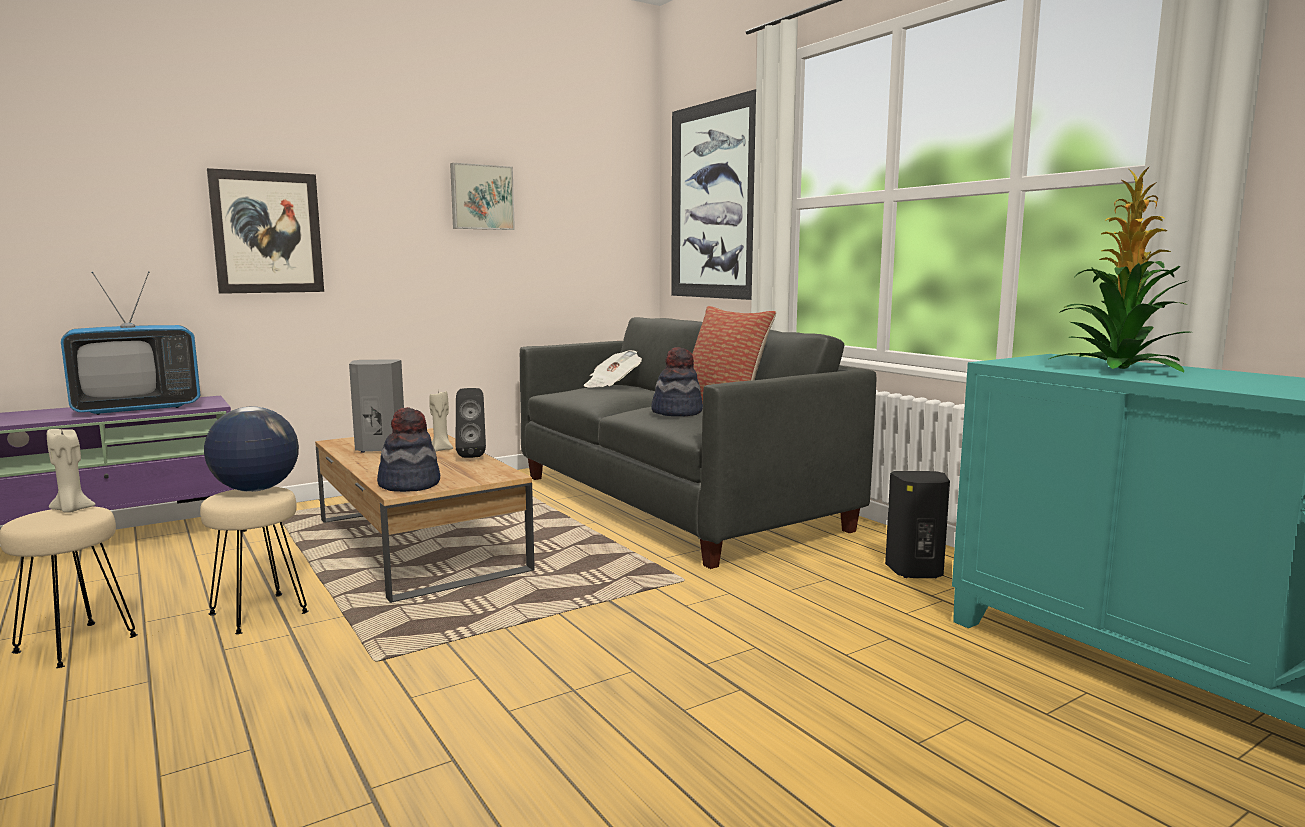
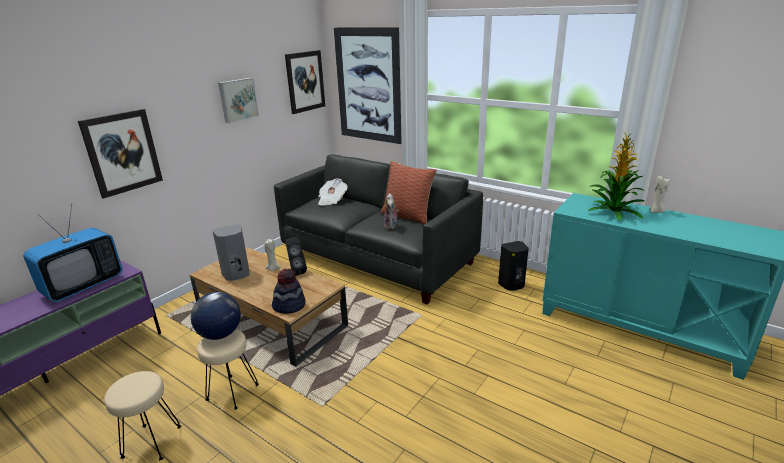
camera: 20 degrees left, 15 degrees up
beige candle [47,426,96,513] -> beige candle moved to [650,176,670,213]
hat [651,347,703,416] -> plush toy [384,193,399,229]
none -> picture [285,50,325,114]

